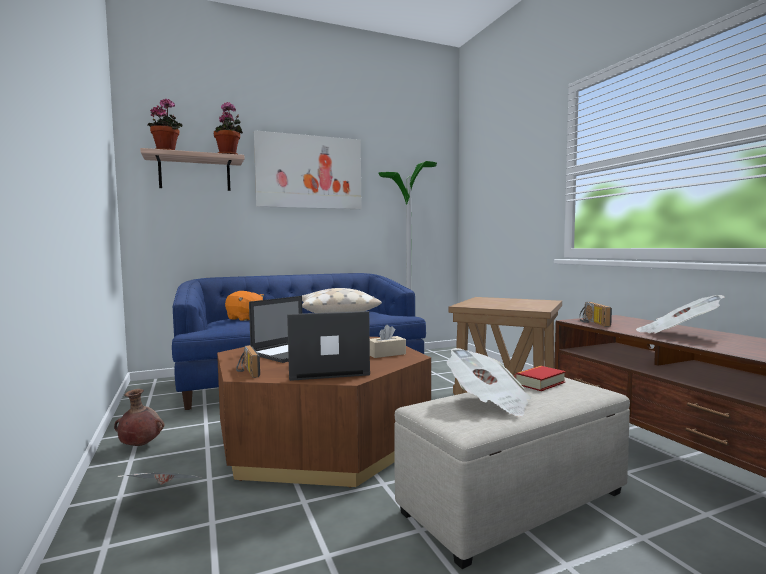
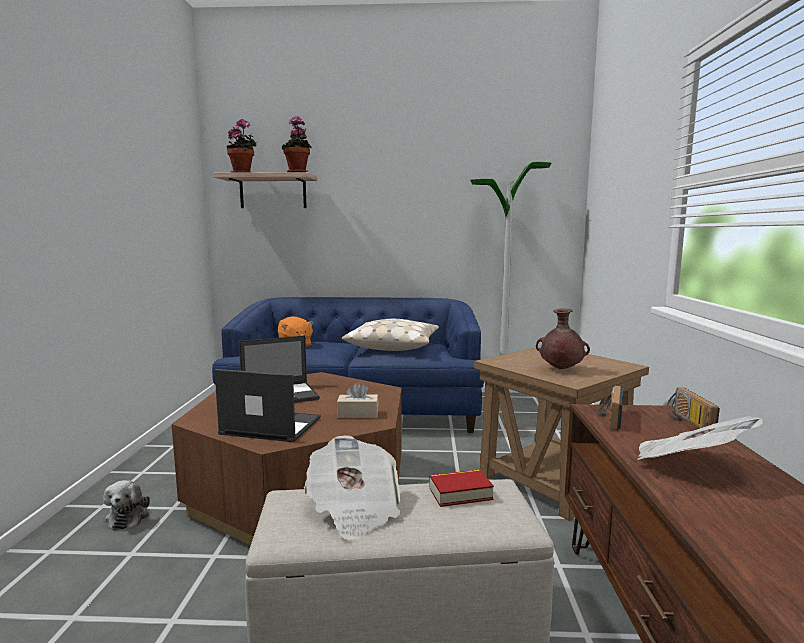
camera: 25 degrees right, 5 degrees up
brown vase [114,389,165,446] -> brown vase moved to [536,308,590,369]
newspaper [118,473,201,485] -> plush toy [104,480,150,530]
radio [236,345,260,378] -> radio moved to [667,387,720,428]
picture [254,130,362,209] -> none

